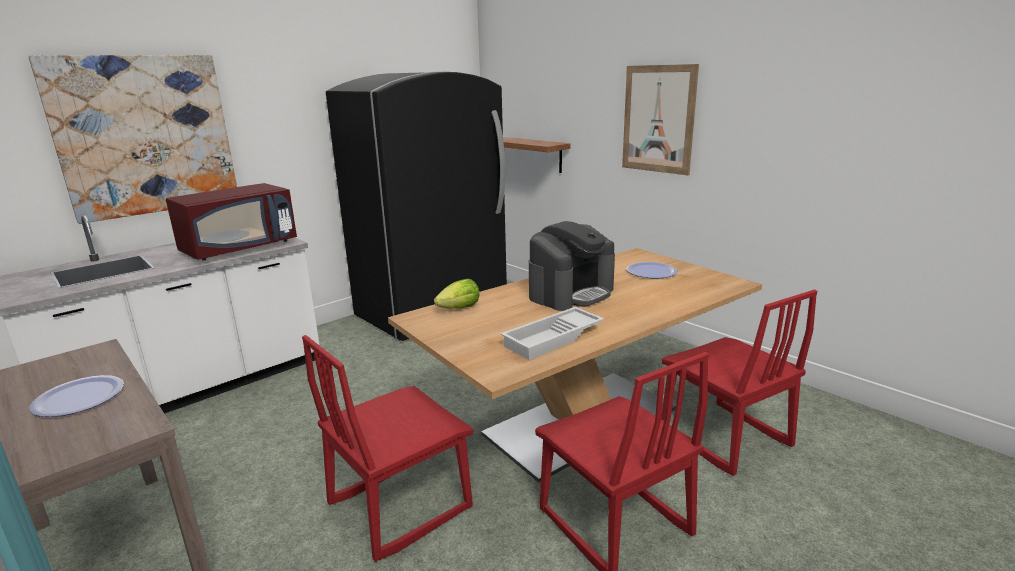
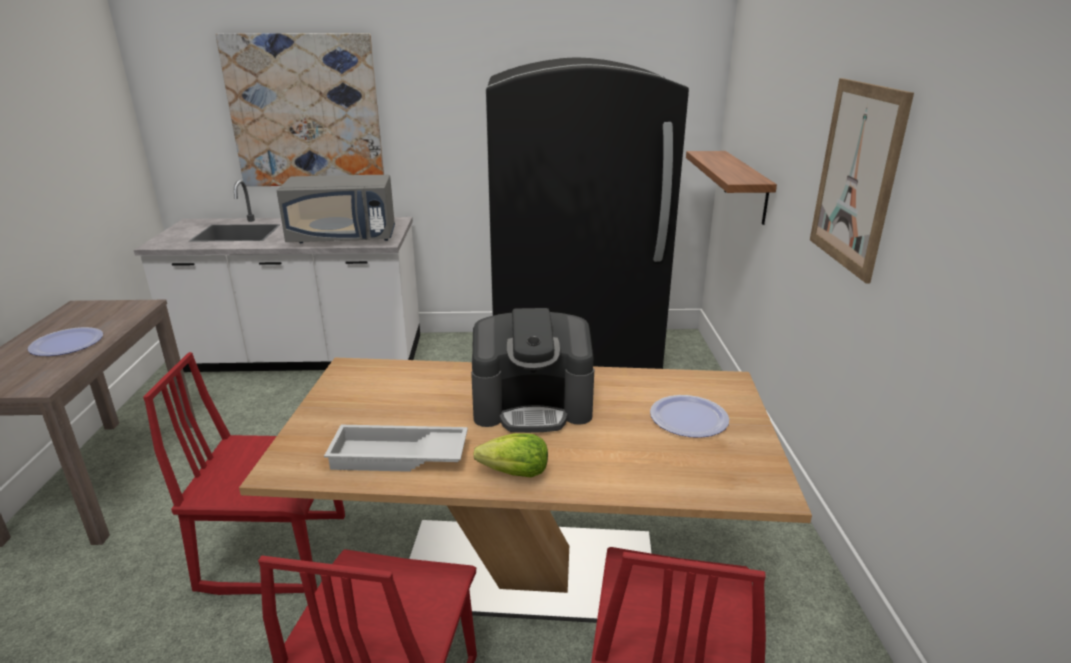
camera: 40 degrees right, 5 degrees up
red microwave [166,183,297,261] -> grey microwave [276,175,395,243]
lettuce [434,279,480,309] -> lettuce moved to [473,433,548,477]

